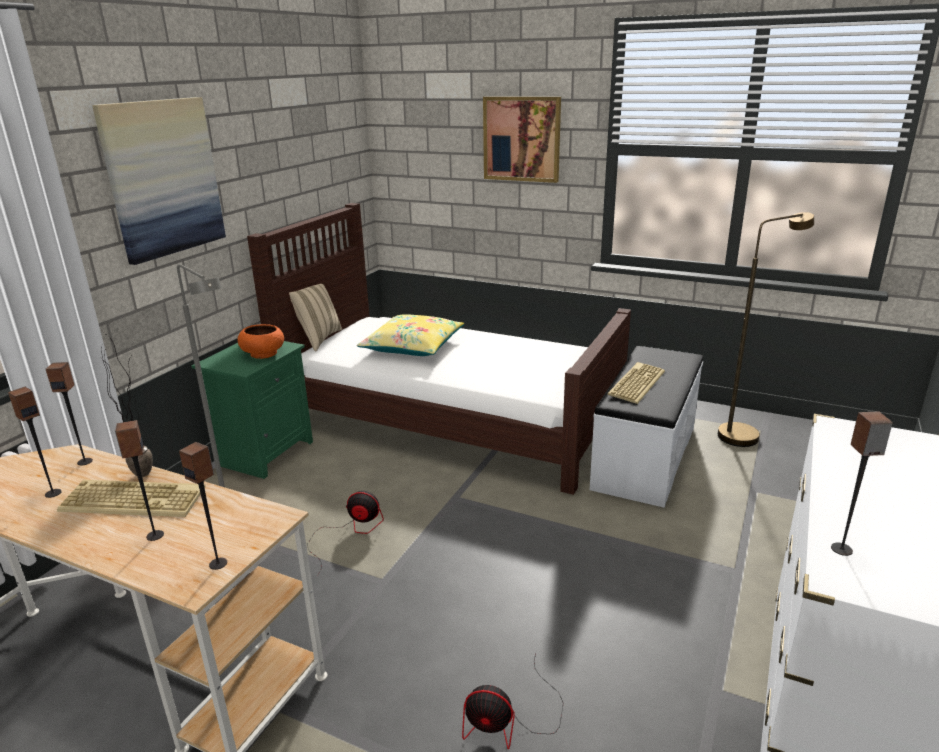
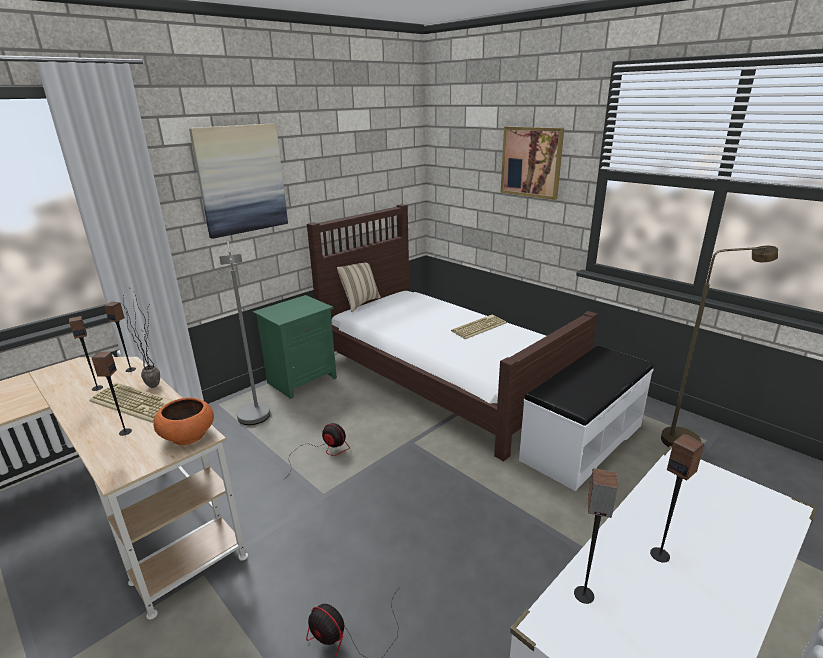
camera: 20 degrees right, 0 degrees up
speaker [179,442,227,570] -> speaker moved to [650,434,705,563]
orange bowl [237,324,284,359] -> orange bowl moved to [153,397,214,445]
yellow pillow [357,314,464,356] -> none
keyboard [608,362,665,404] -> keyboard moved to [451,315,507,339]

